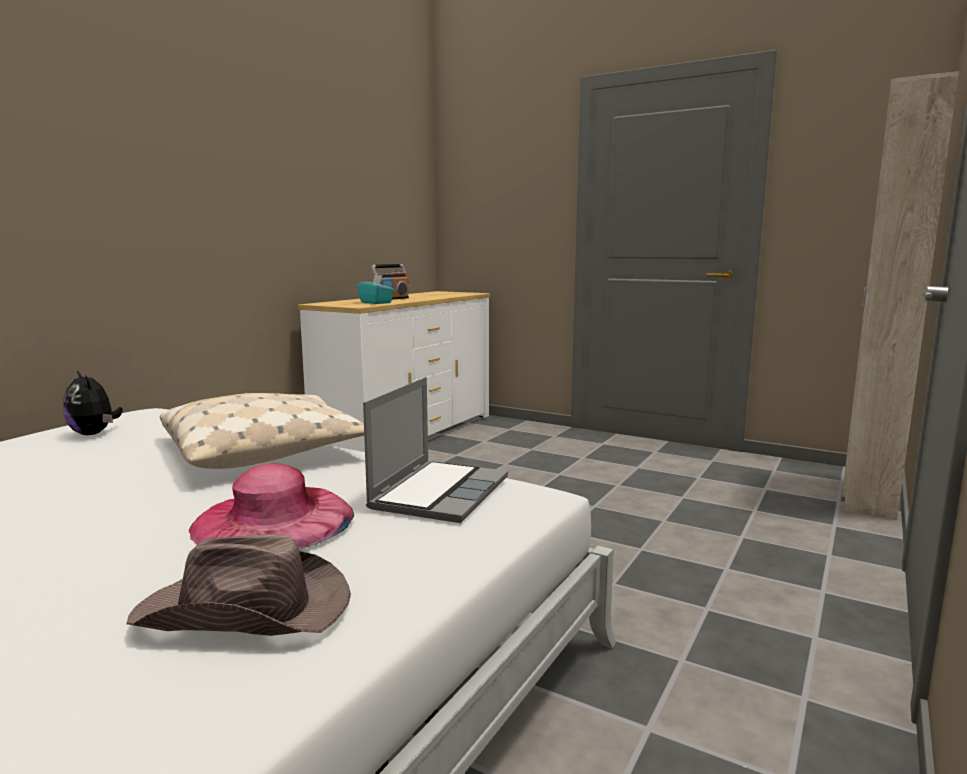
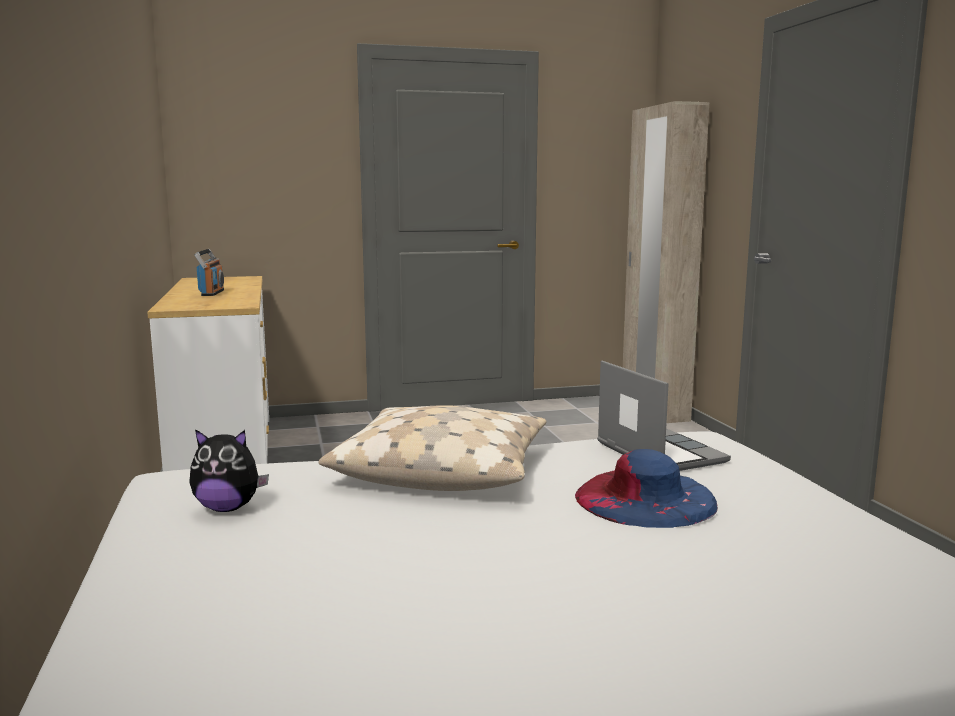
camera: 45 degrees left, 0 degrees up
brown hat [126,535,351,636] -> none
pink hat [189,463,354,549] -> blue hat [575,449,718,528]
turquoise tissue box [357,275,394,304] -> none

